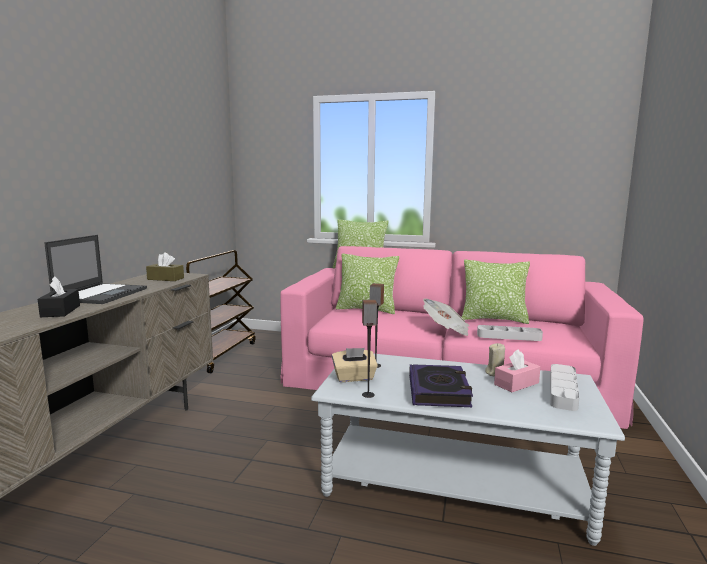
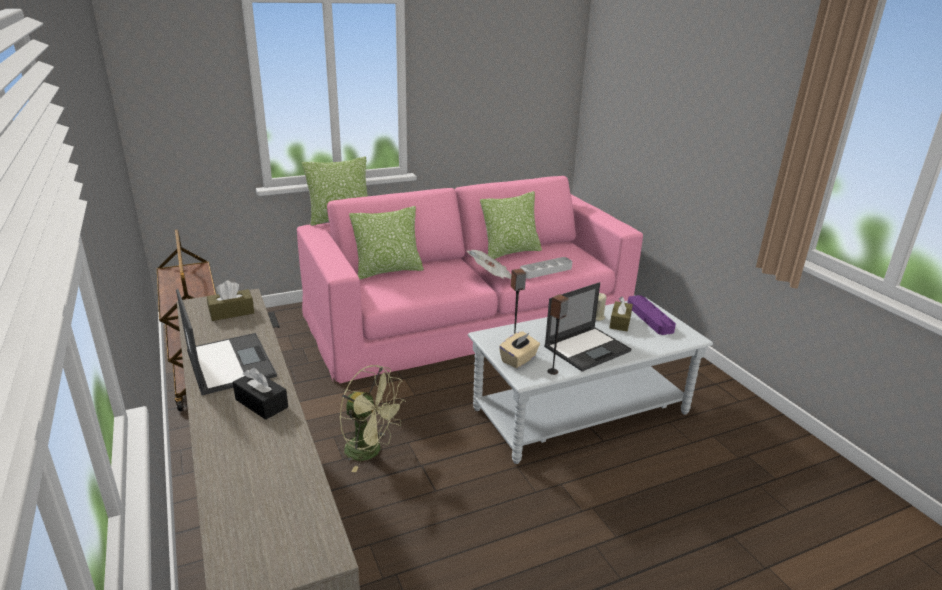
camera: 40 degrees left, 15 degrees up
book [409,364,473,407] -> laptop [544,282,631,372]
pink tissue box [494,349,540,392] -> brown tissue box [609,297,633,331]
grey tray [550,364,580,411] -> purple tray [627,295,676,335]
none -> green fan [340,365,406,472]

